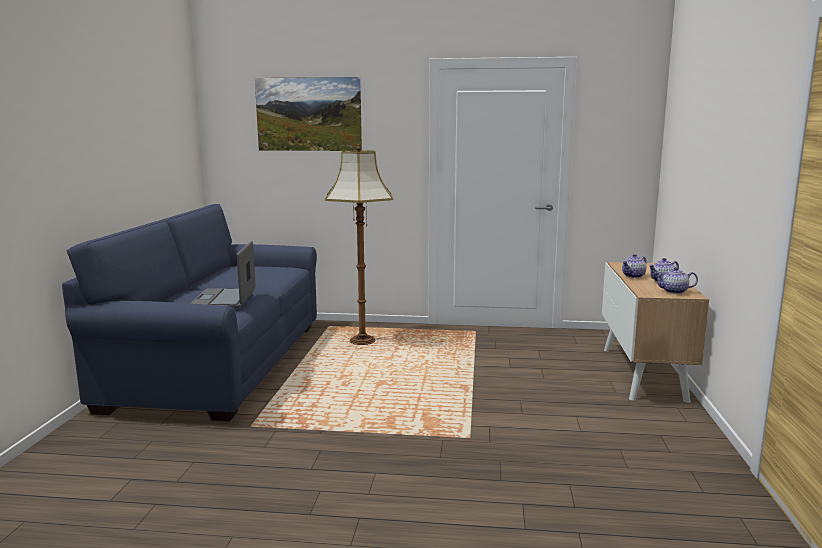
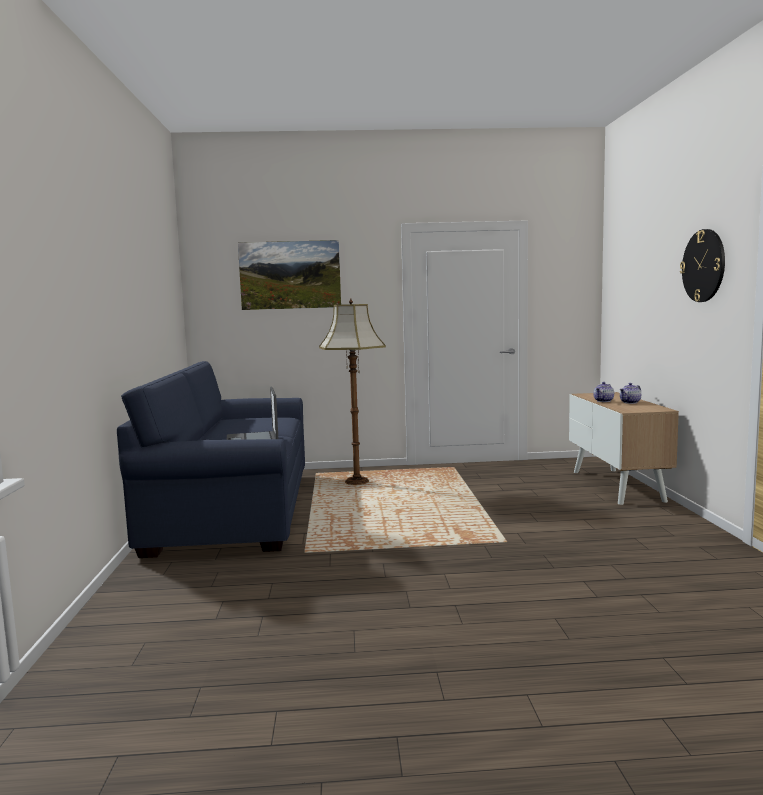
camera: 10 degrees left, 5 degrees down
teapot [654,267,698,294] -> none
none -> wall clock [680,229,725,302]

